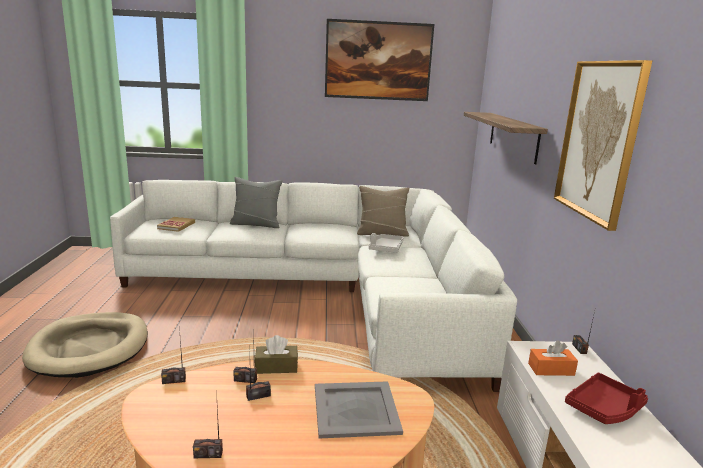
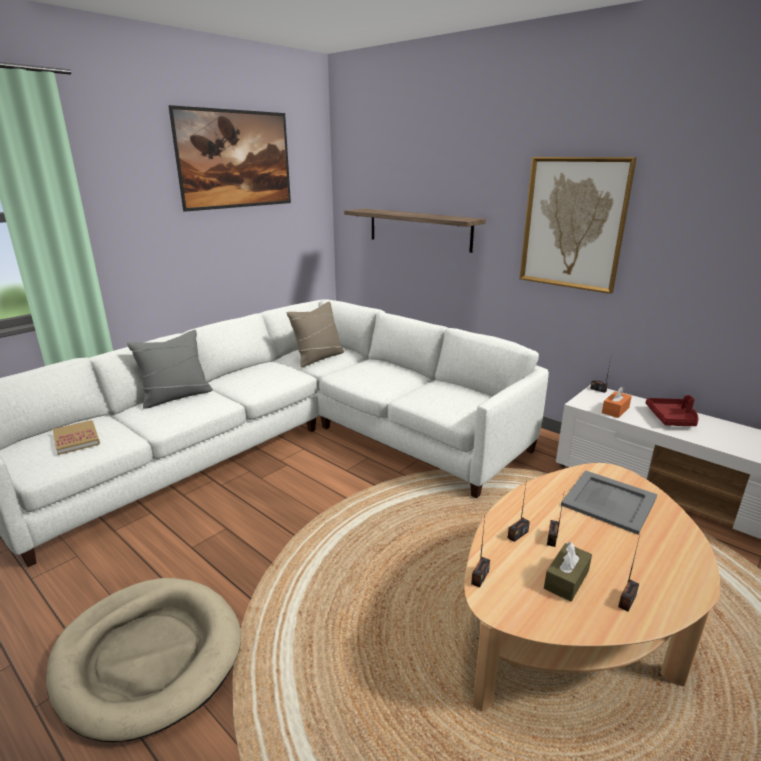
camera: 45 degrees left, 5 degrees up
brown tissue box [255,335,298,374] -> brown tissue box moved to [544,542,592,602]
grey tray [369,233,403,253] -> none

